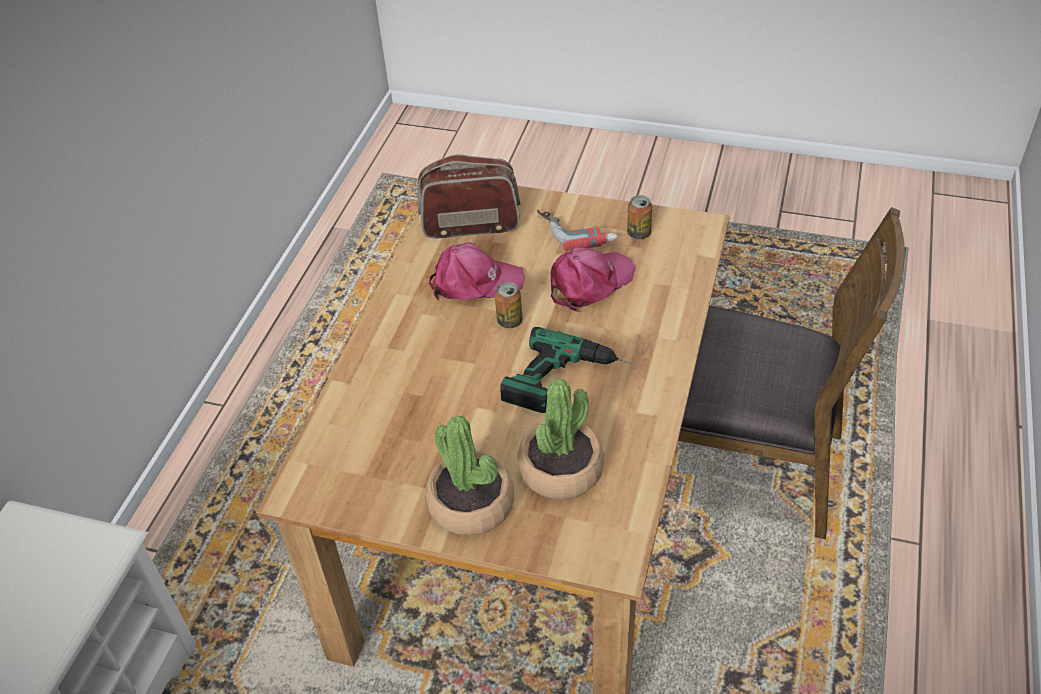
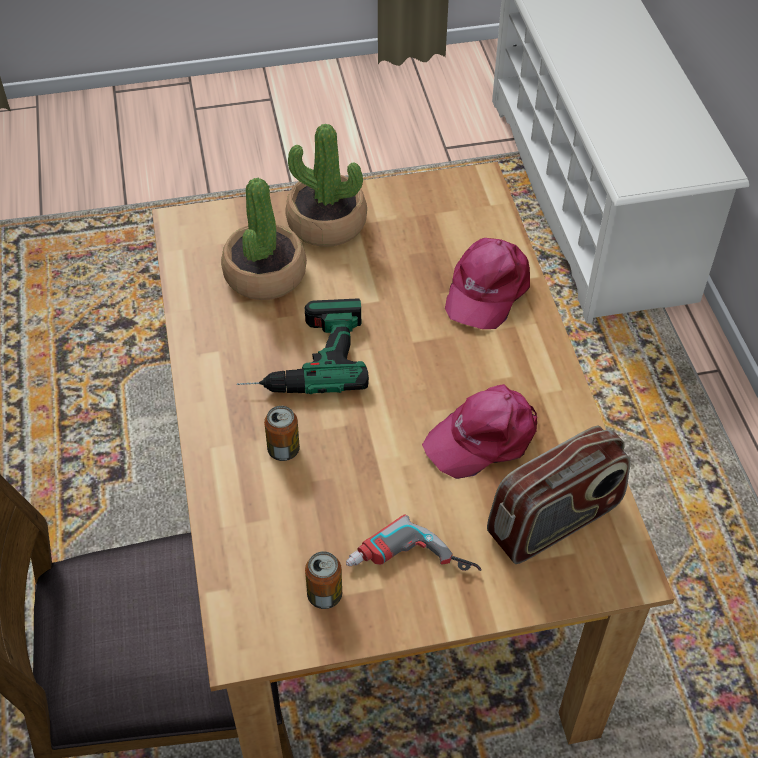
camera: 150 degrees right, 5 degrees up
can [495,282,523,328] -> can moved to [264,406,300,461]
pink cap [551,247,635,312] -> pink cap moved to [445,238,530,329]

